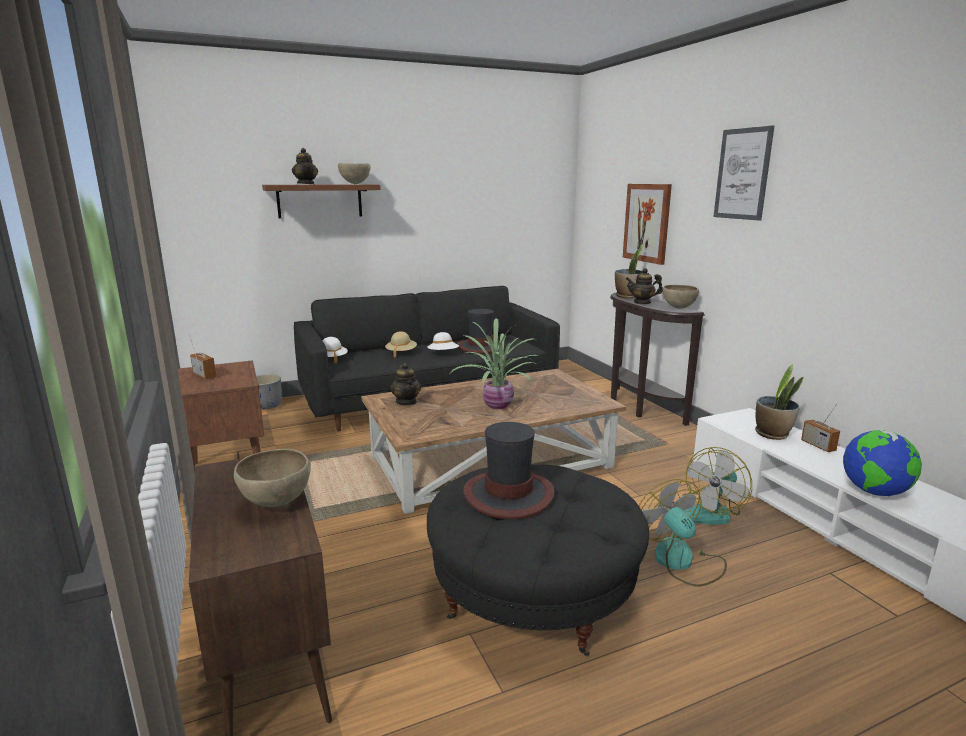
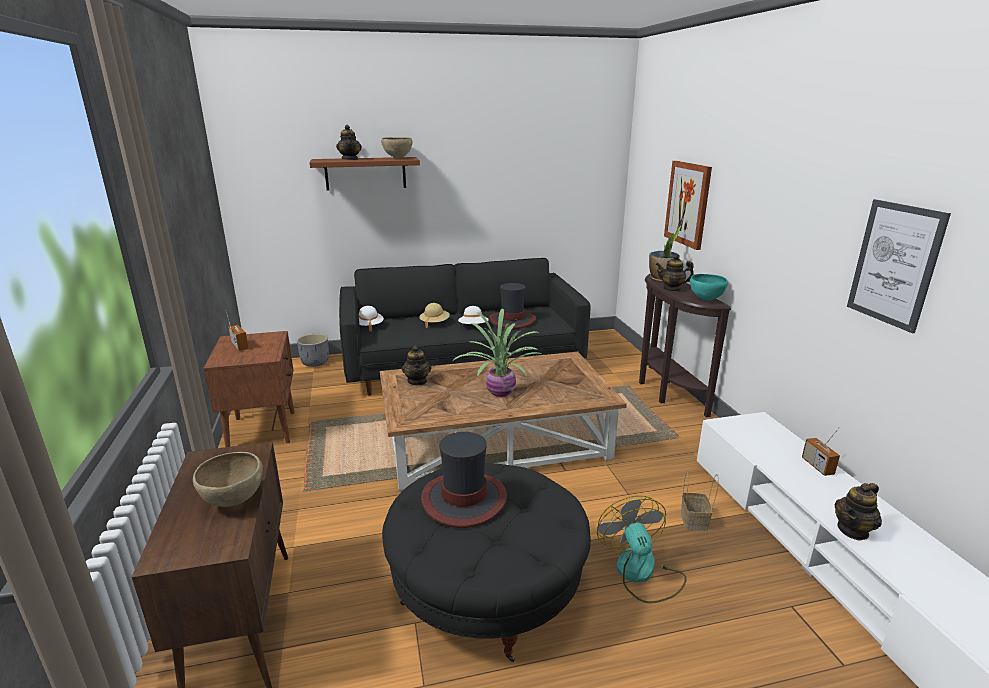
camera: 10 degrees right, 5 degrees up
brown bowl [663,285,699,309] -> turquoise bowl [690,274,728,300]
fan [683,447,752,525] -> basket [681,472,719,531]
picture [714,125,774,221] -> picture moved to [847,199,951,333]
potted plant [755,364,803,440] -> none
globe [843,430,922,496] -> teapot [835,483,882,541]

